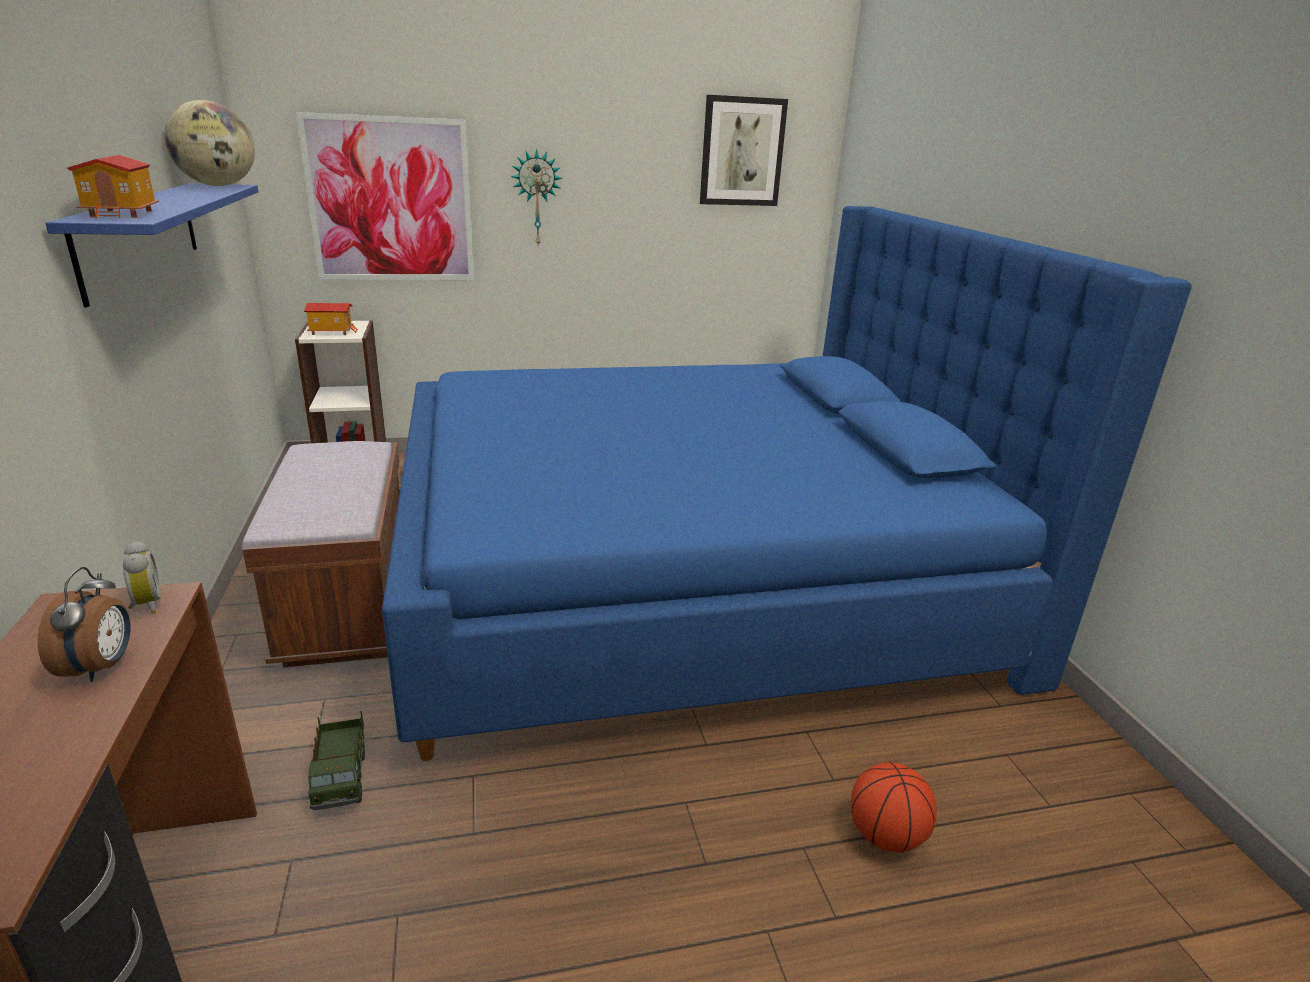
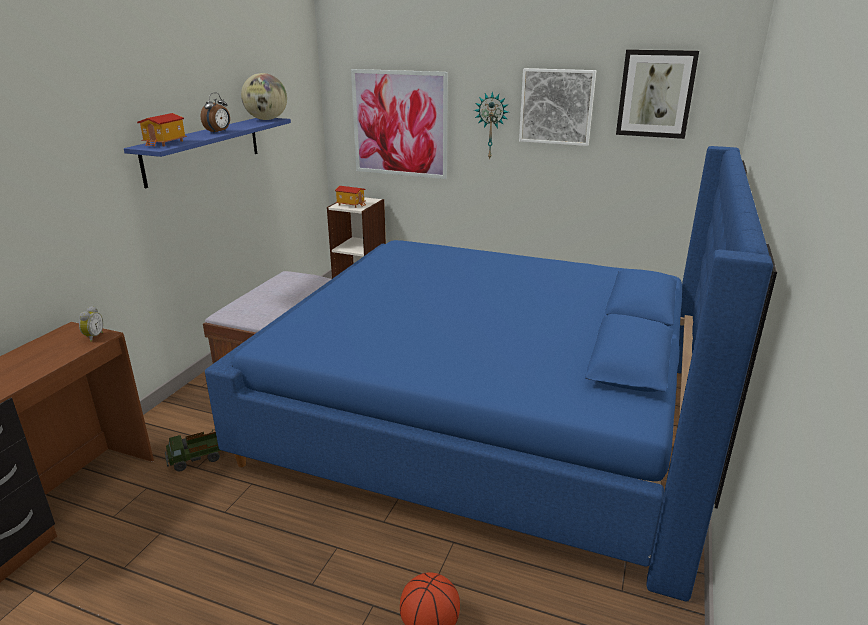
camera: 35 degrees right, 0 degrees up
alarm clock [38,567,131,682] -> alarm clock moved to [201,93,230,133]
toy truck [308,711,365,810] -> toy truck turned 45 degrees clockwise [165,429,221,471]
none -> picture [519,68,596,146]

